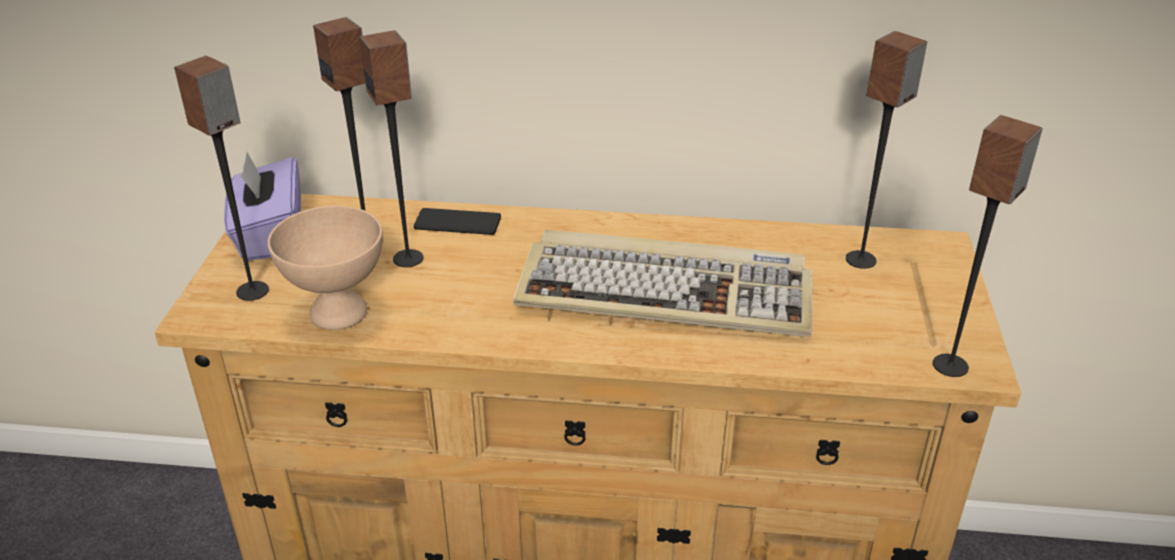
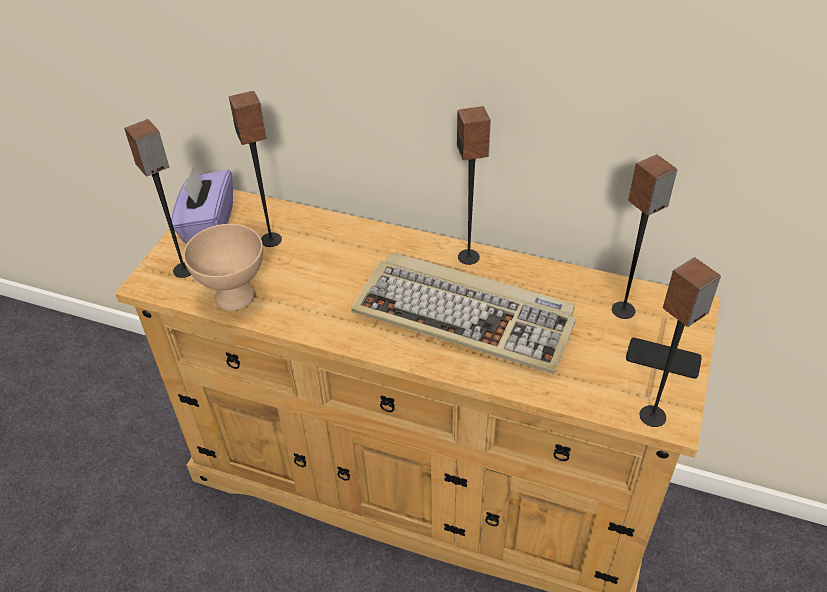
camera: 15 degrees right, 10 degrees up
speaker [360,30,424,267] -> speaker moved to [457,106,491,265]
phone [414,208,501,235] -> phone moved to [626,338,702,379]

